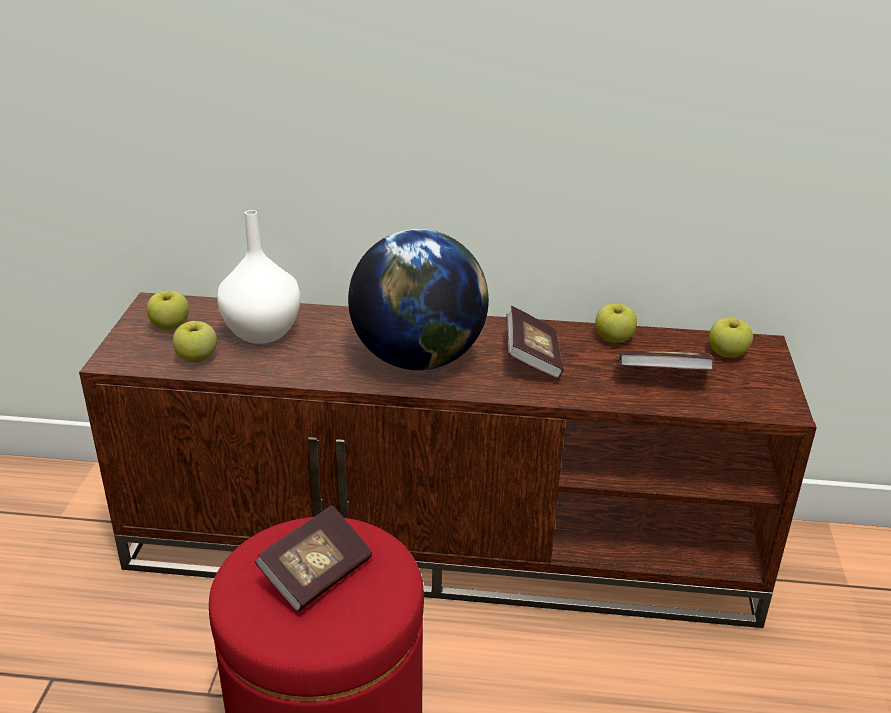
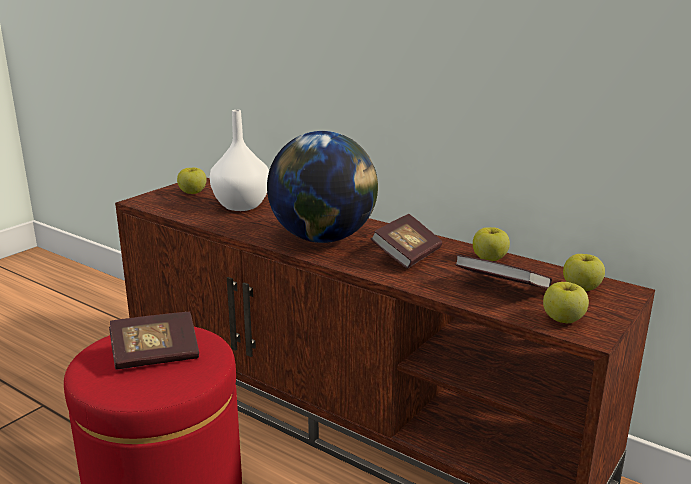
camera: 30 degrees right, 10 degrees down
apple [173,321,217,362] -> apple moved to [543,282,589,323]

